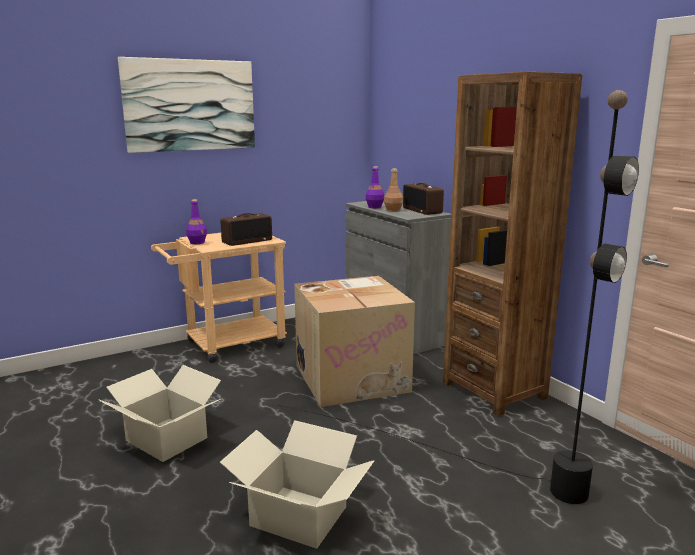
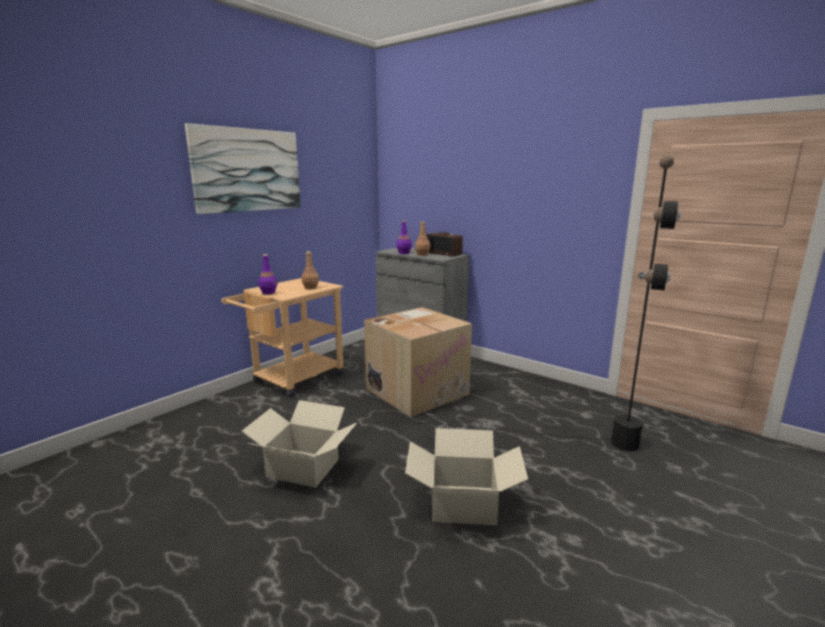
camera: 20 degrees left, 0 degrees up
radio [220,213,272,246] -> brown bottle [302,251,319,290]
brown bookcase [443,72,582,416] -> none

